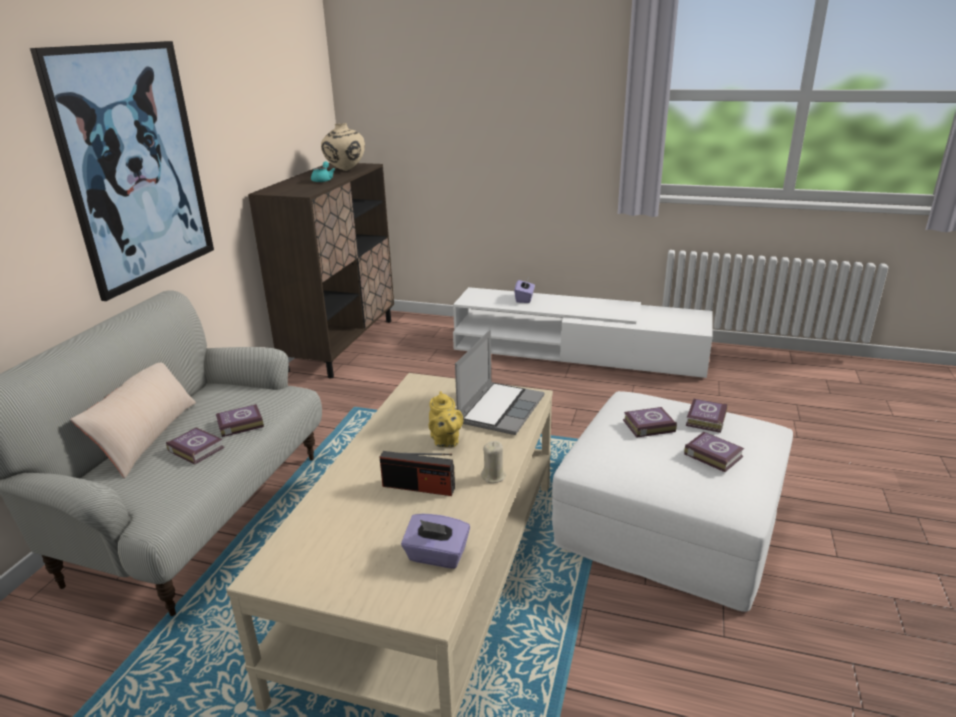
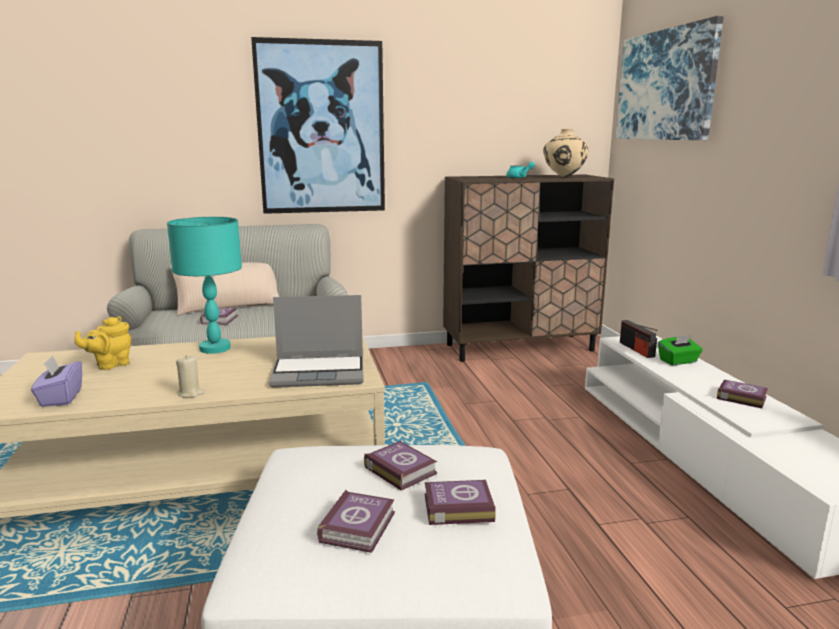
camera: 60 degrees right, 10 degrees down
book [216,404,264,437] -> book moved to [717,380,768,408]
radio [380,451,455,496] -> radio moved to [620,320,657,358]
yellow teapot [429,391,463,447] -> yellow teapot moved to [74,316,131,370]
purple tissue box [514,279,535,303] -> green tissue box [658,335,703,365]
none -> turquoise table lamp [167,217,242,354]
none -> picture [616,16,723,140]

